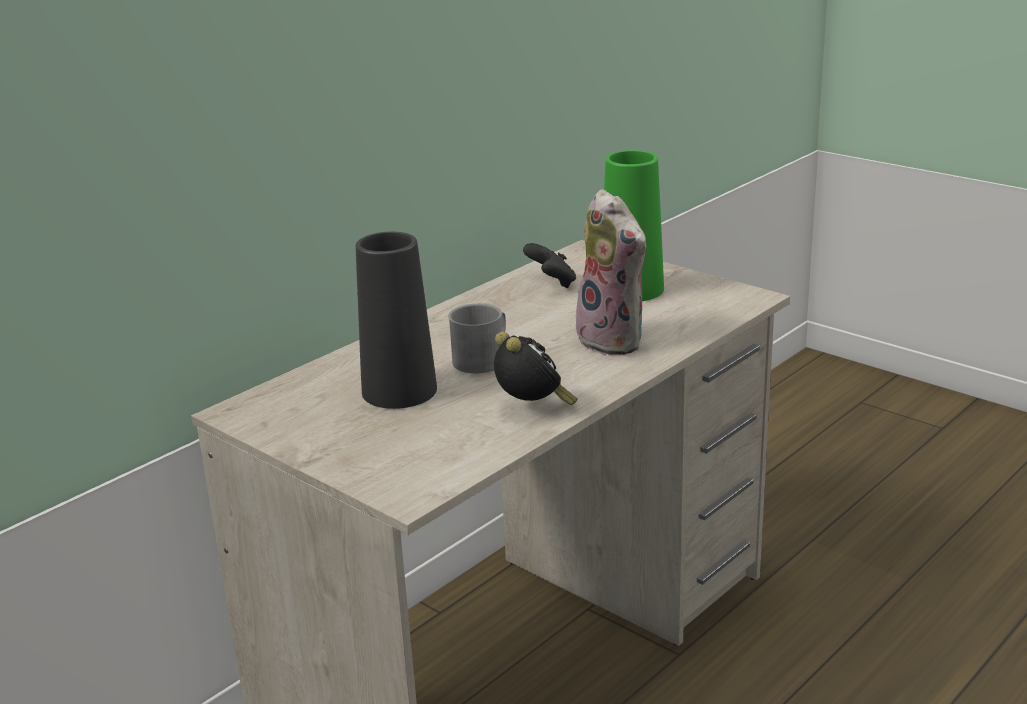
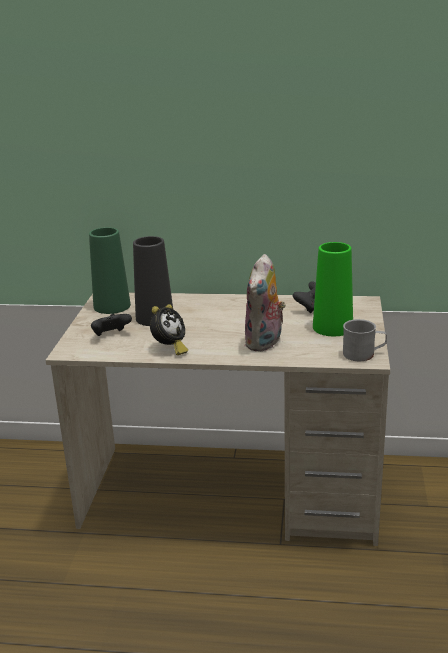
camera: 55 degrees right, 0 degrees up
grey mug [448,304,506,373] -> grey mug moved to [343,319,387,361]
none -> green vase [89,227,131,314]
none -> black game controller [91,314,132,336]

